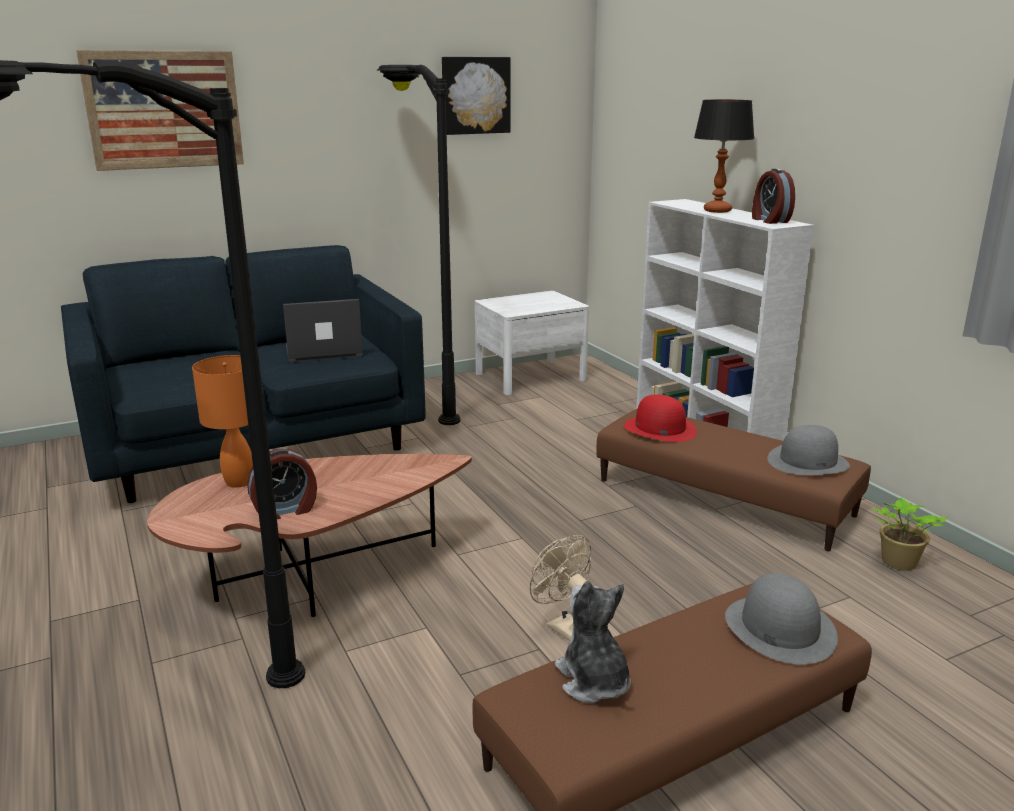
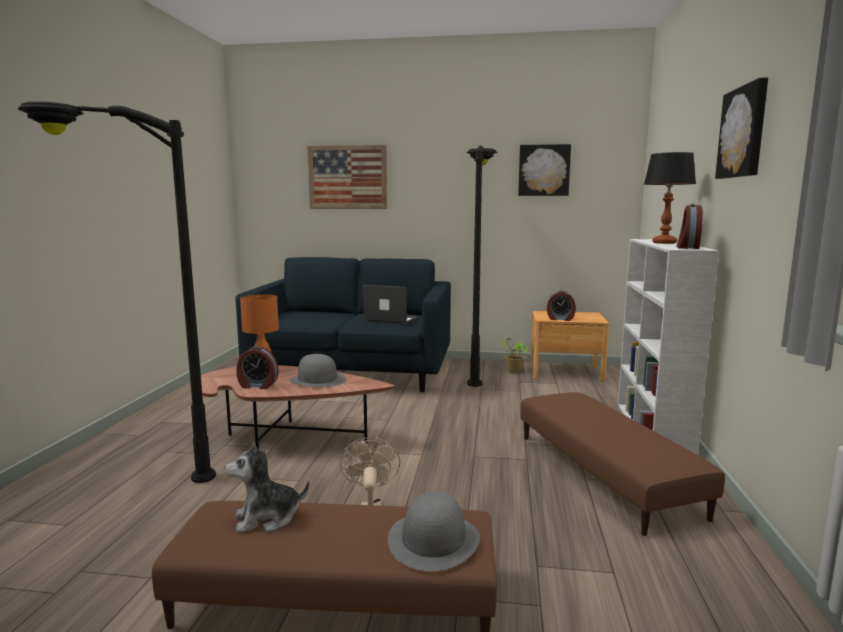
camera: 35 degrees right, 10 degrees down
white nightstand [475,291,589,395] -> brown nightstand [531,311,609,382]
plush toy [555,581,631,703] -> plush toy turned 120 degrees counterclockwise [224,442,310,533]
red hat [624,394,697,442] -> none
grey hat [767,425,850,475] -> grey hat moved to [289,354,346,387]
potted plant [872,498,947,570] -> potted plant moved to [499,337,528,373]
none -> alarm clock [547,291,576,321]
none -> picture [715,77,768,179]

